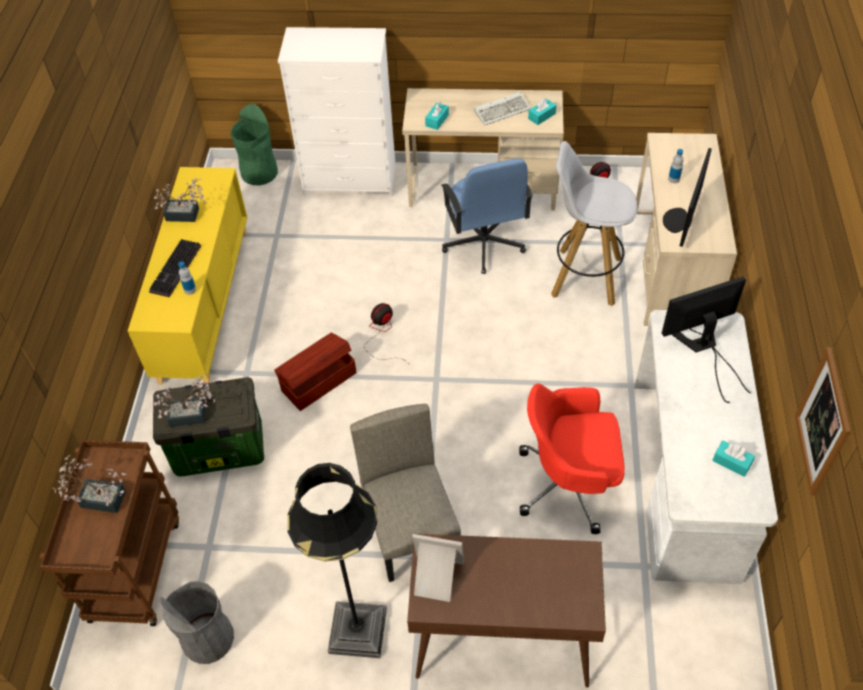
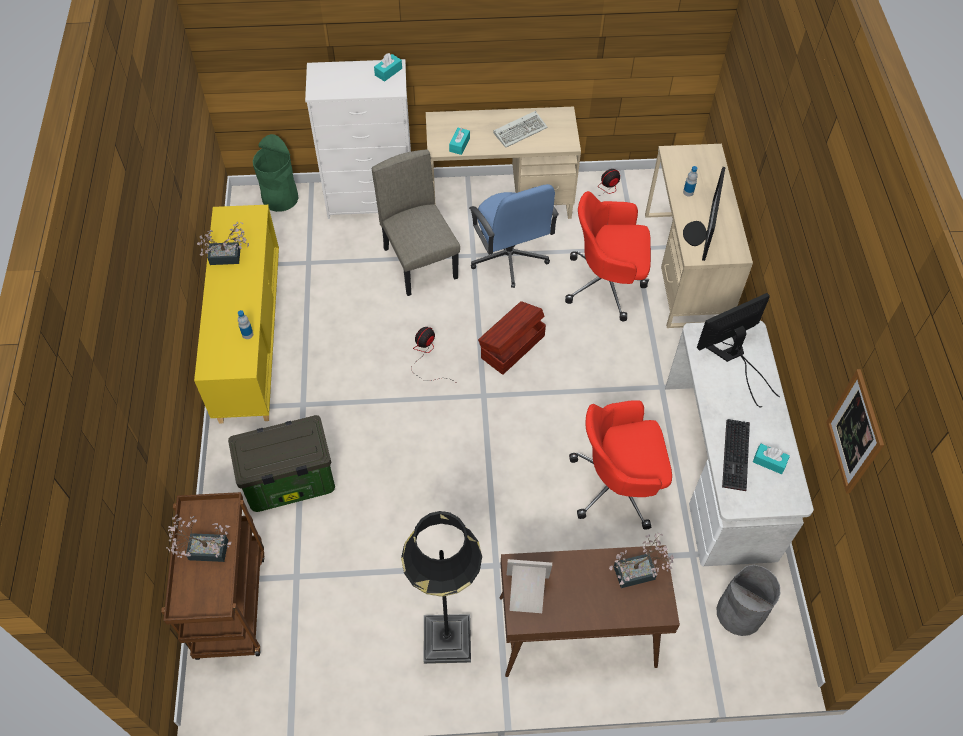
camera: 10 degrees left, 5 degrees up
keyboard [149,239,201,297] -> keyboard moved to [722,419,750,491]
potted plant [154,375,215,427] -> potted plant moved to [609,533,674,588]
grey trash can [160,581,234,664] -> grey trash can moved to [717,565,781,636]
brown storage box [274,333,356,411] -> brown storage box moved to [478,301,546,375]
beige chair [350,404,461,582] -> beige chair moved to [372,149,460,296]
turquoise tissue box [528,98,556,125] -> turquoise tissue box moved to [374,53,402,82]
white stool [551,141,637,306] -> red office chair [565,191,651,321]

